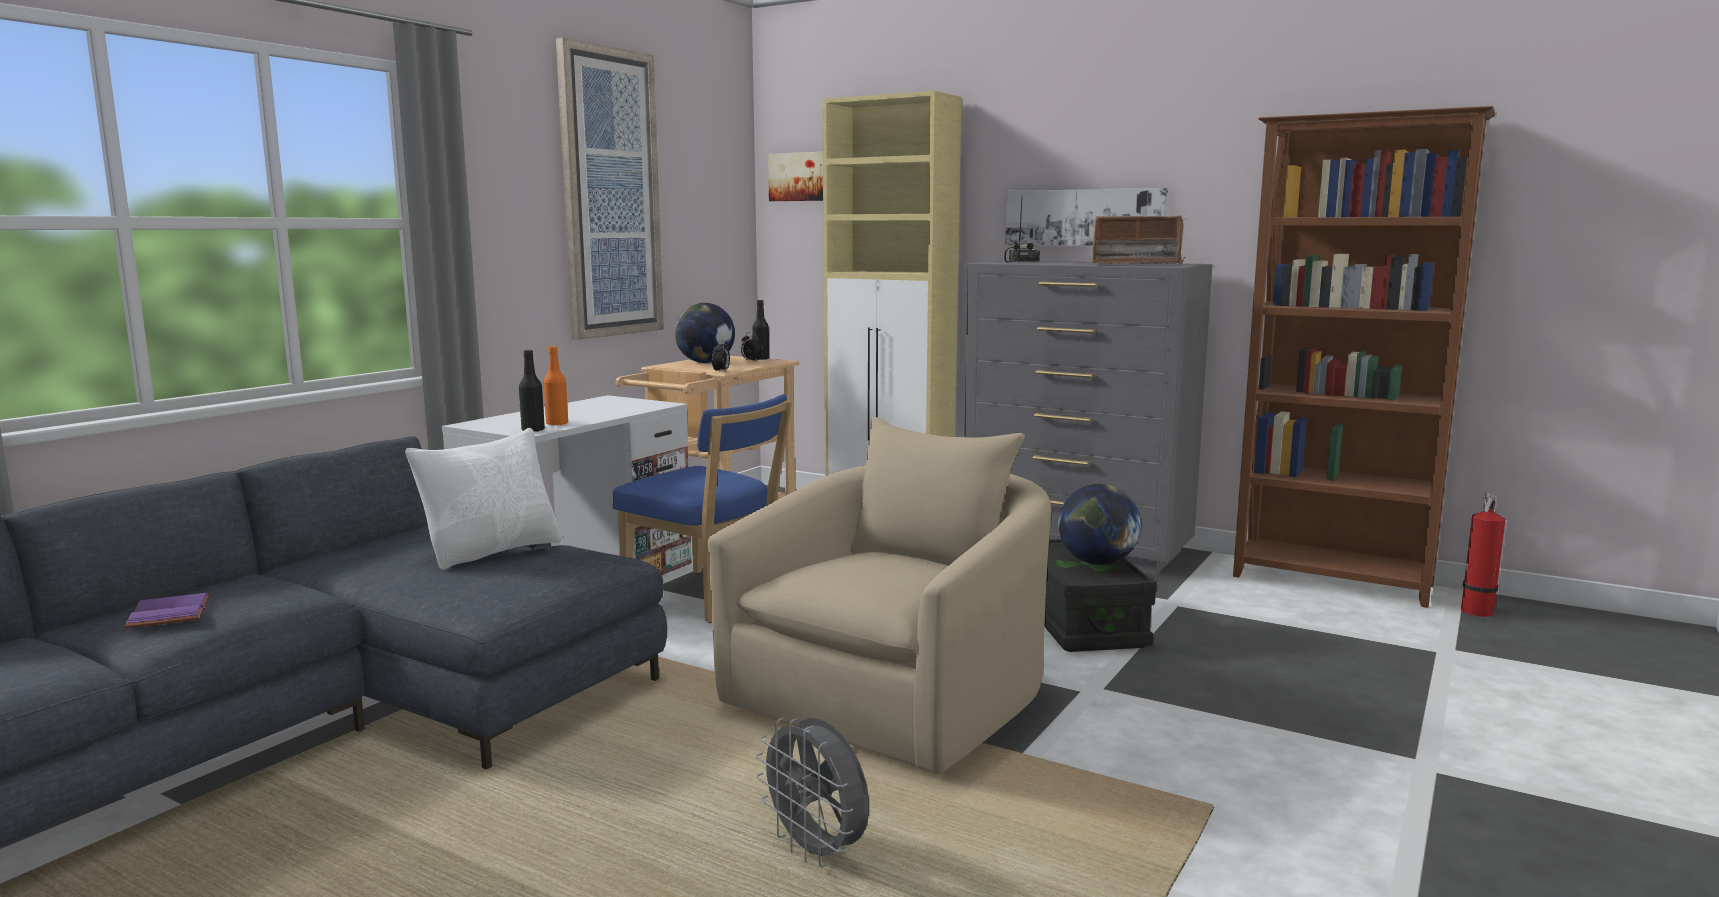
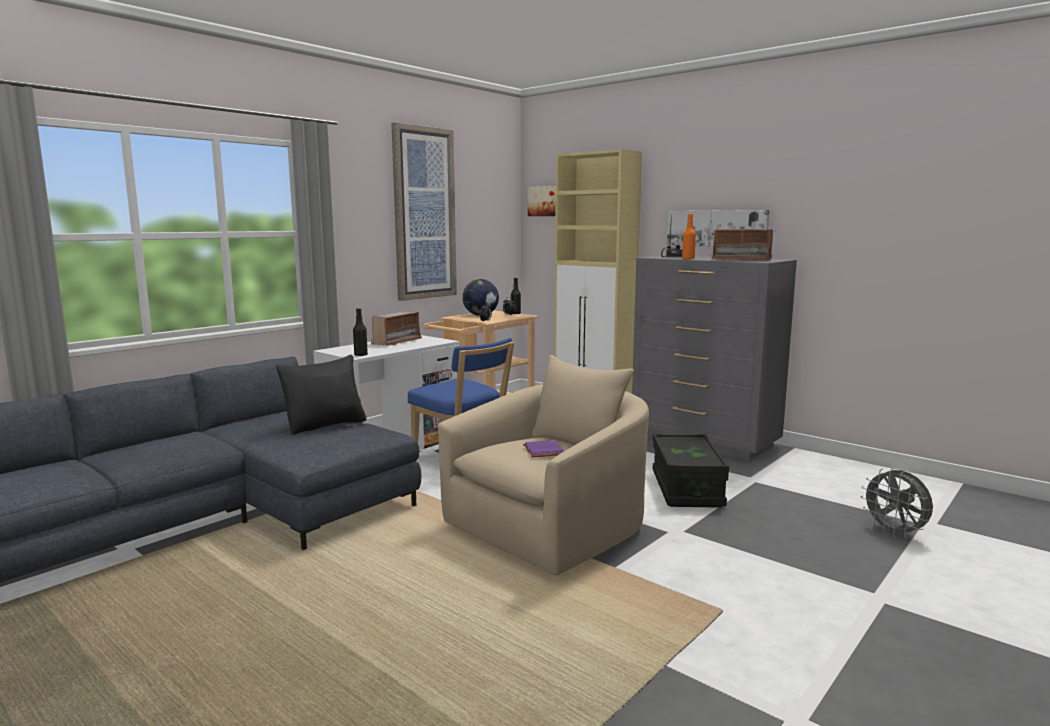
camera: 10 degrees right, 0 degrees up
purple book [125,593,211,628] -> purple book moved to [523,440,564,457]
white pillow [405,428,563,570] -> black pillow [276,355,367,435]
orange bottle [544,346,568,425] -> orange bottle moved to [682,214,696,259]
grey fan [756,717,869,867] -> grey fan moved to [861,469,933,538]
globe [1058,484,1141,565] -> none
brown bookcase [1233,106,1495,608] -> none
fire extinguisher [1461,492,1506,617] -> none
none -> radio [371,311,422,346]

